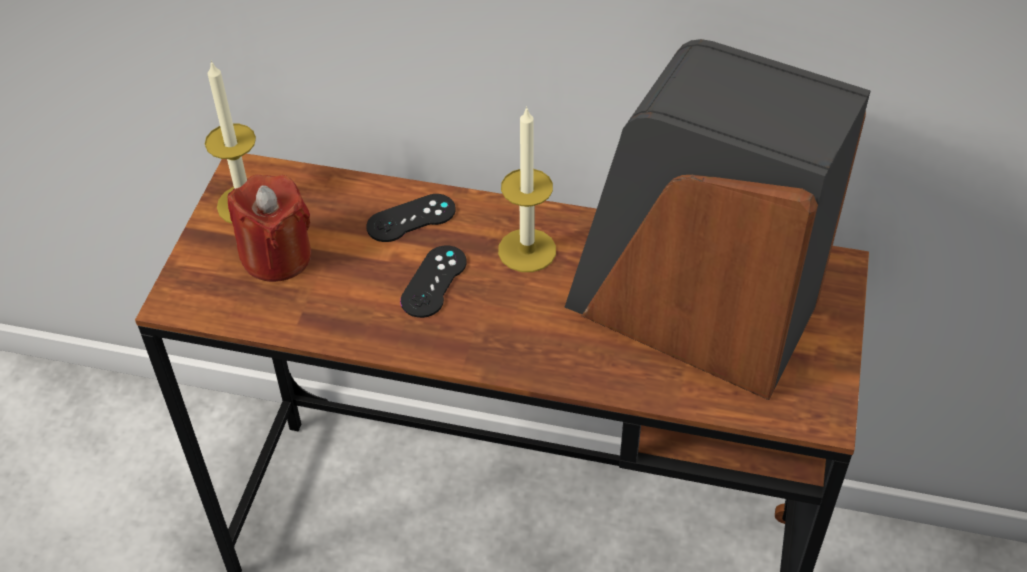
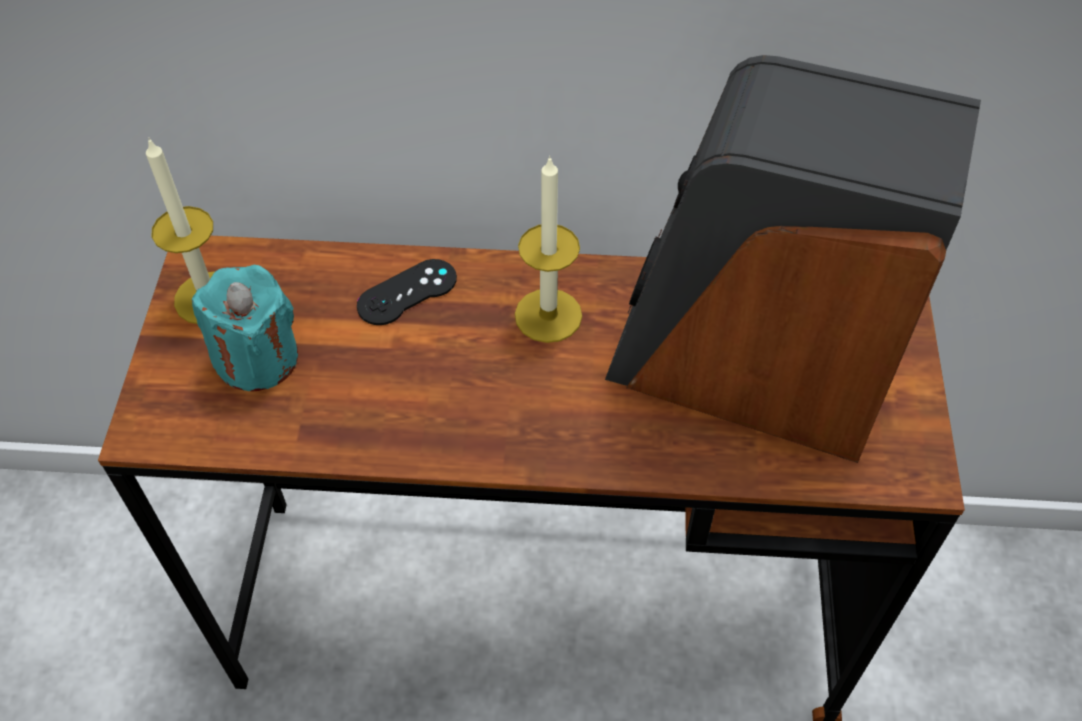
camera: 10 degrees left, 5 degrees up
red candle [228,175,312,282] -> turquoise candle [192,265,298,391]
black game controller [400,245,467,318] -> none

